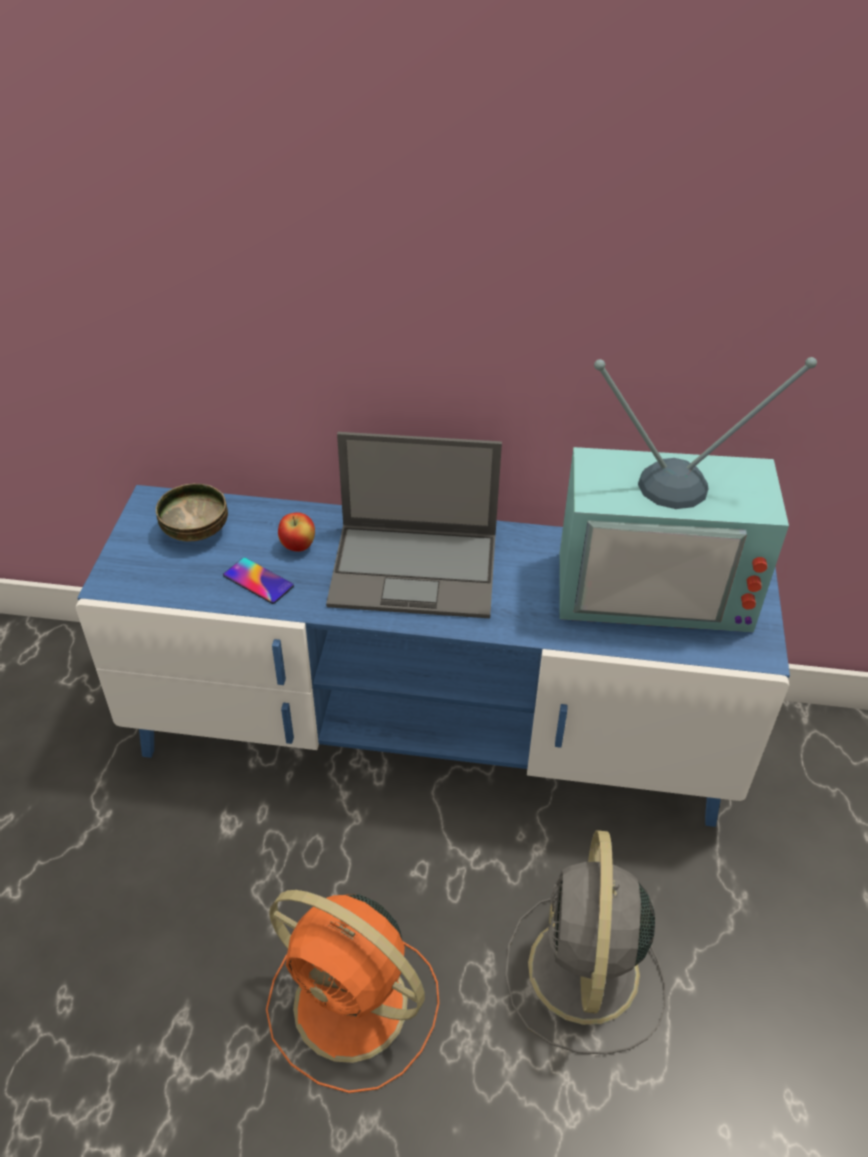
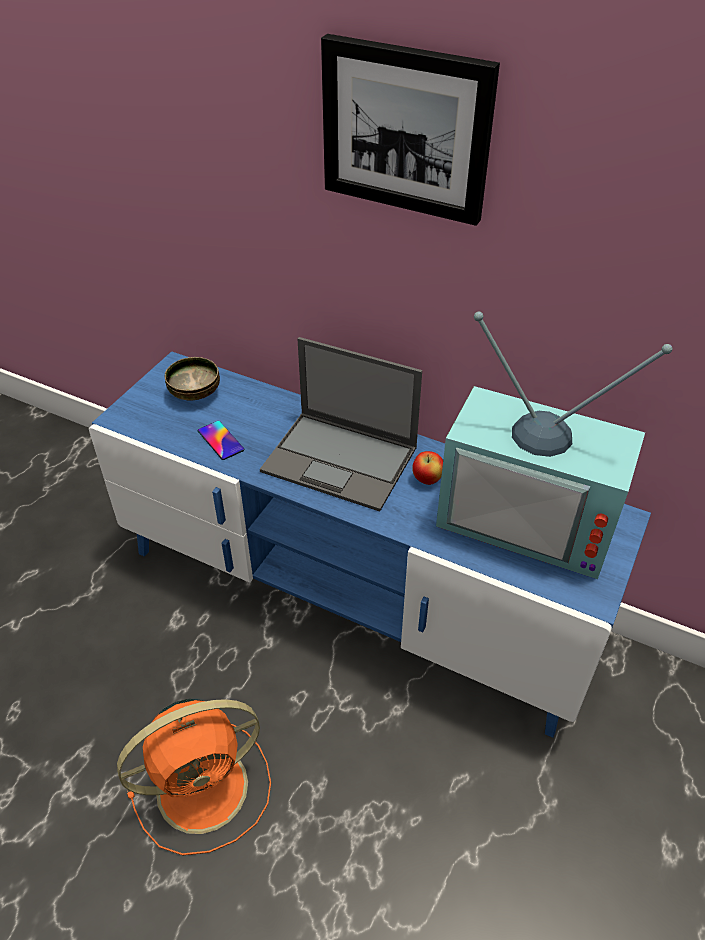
camera: 20 degrees right, 0 degrees up
orange fan [266,890,439,1093] -> orange fan turned 75 degrees counterclockwise [117,699,271,855]
apple [278,513,315,552] -> apple moved to [412,451,443,485]
grey fan [505,830,666,1054] -> none
none -> picture [321,34,500,226]

